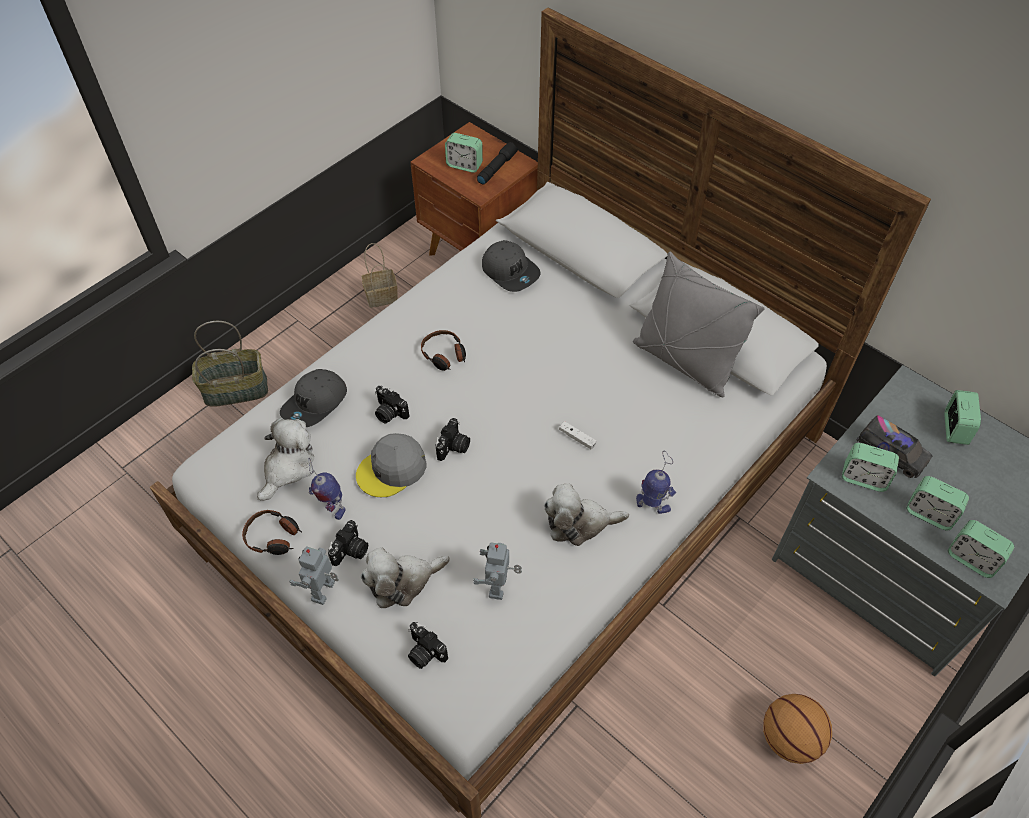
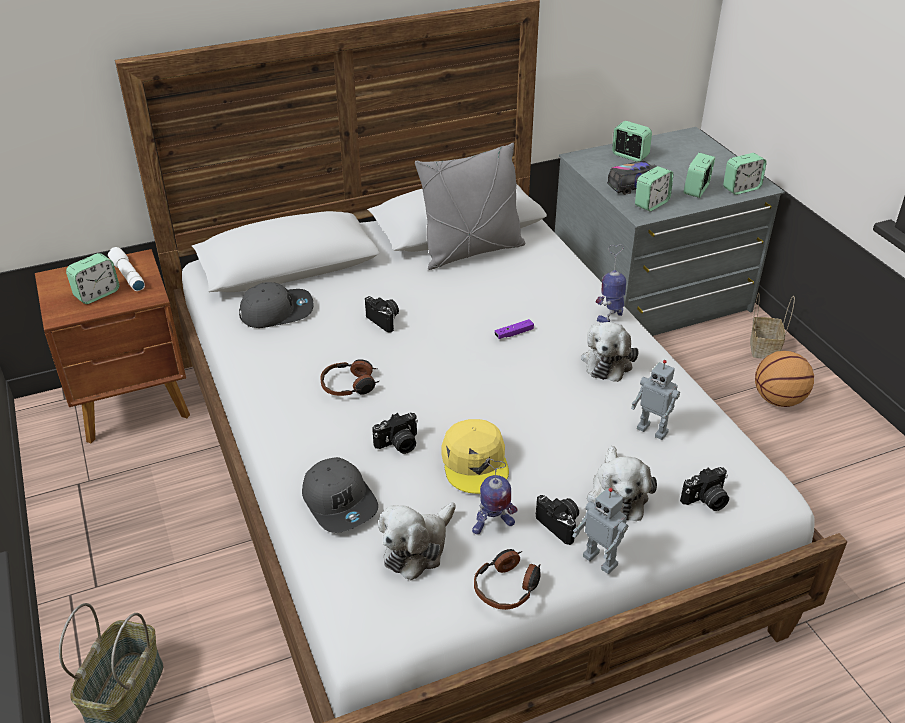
camera: 65 degrees left, 15 degrees down
plush toy [257,418,314,501] -> plush toy turned 105 degrees counterclockwise [378,502,456,580]
grey cap [356,433,427,497] -> yellow cap [441,419,509,494]
basket [361,243,398,308] -> basket moved to [750,293,795,359]
camera [435,418,470,461] -> camera moved to [365,296,399,333]
black flashlight [477,142,518,185] -> white flashlight [108,247,145,291]
white game controller [559,421,597,450] -> purple game controller [495,319,534,339]
alarm clock [906,476,969,530] -> alarm clock turned 150 degrees clockwise [684,153,715,198]

